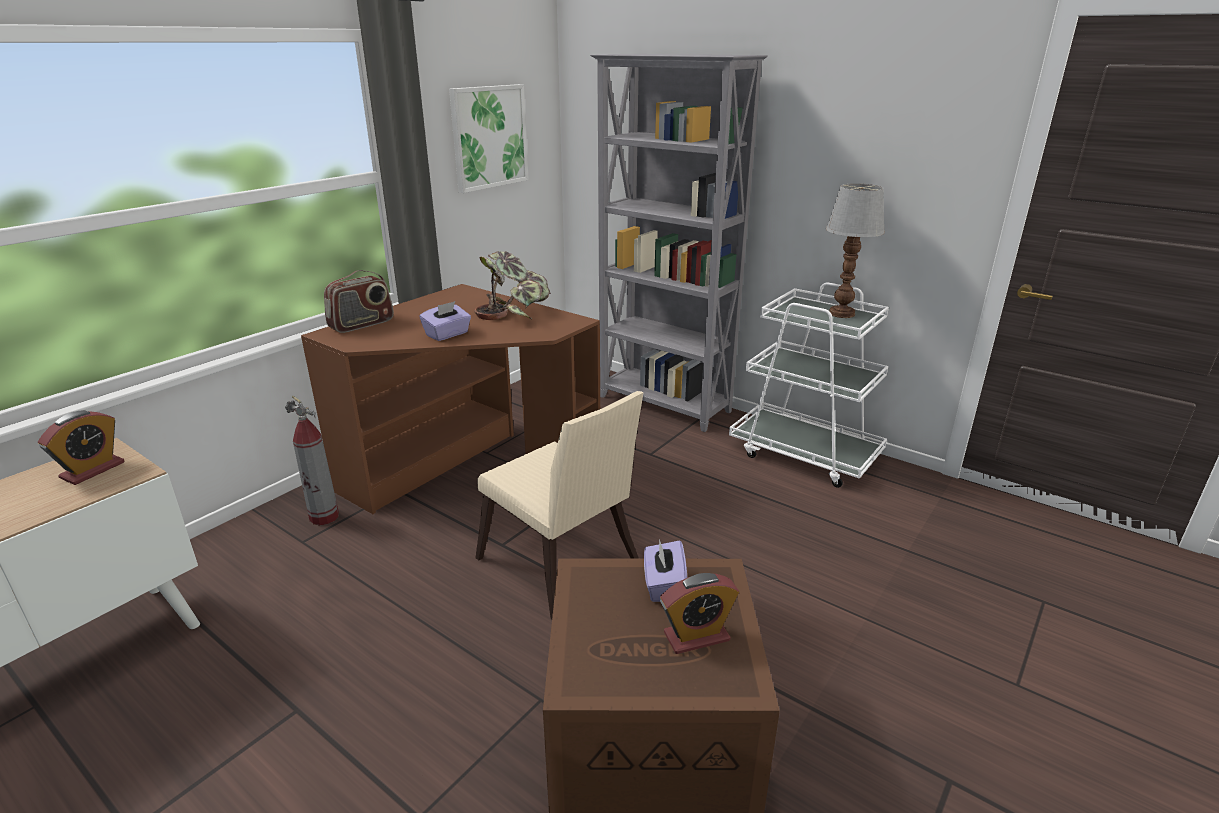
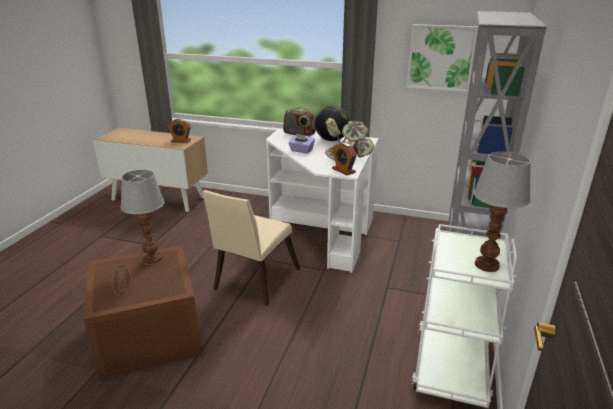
camera: 70 degrees right, 0 degrees up
fire extinguisher [285,396,339,525] -> none
brown desk [301,284,600,514] -> white desk [266,128,379,273]
purple tissue box [644,539,687,602] -> none
alarm clock [660,573,739,654] -> alarm clock moved to [332,142,357,175]
none -> table lamp [121,170,165,265]
none -> globe [315,106,350,141]

